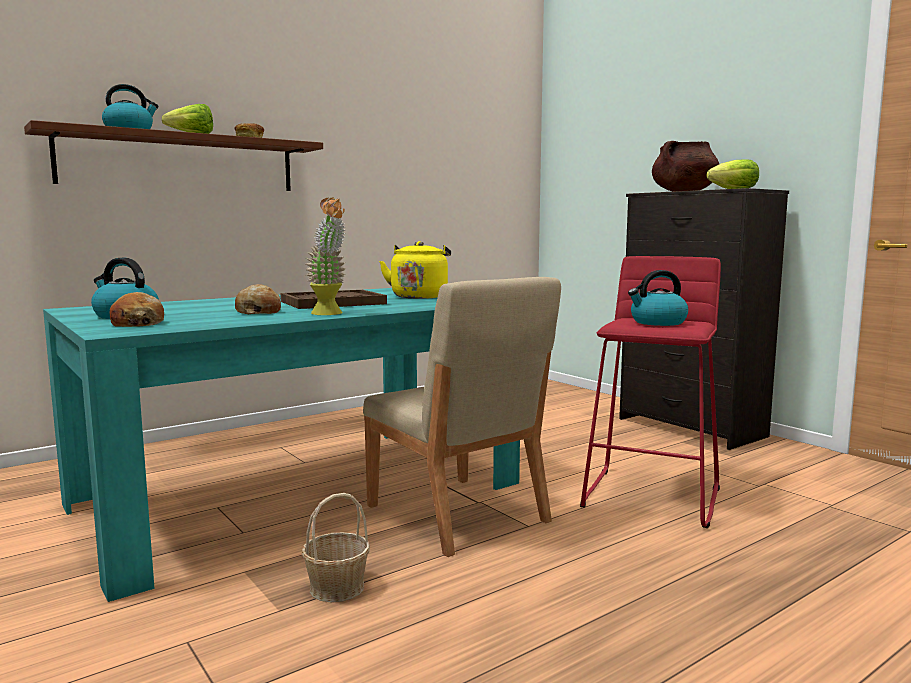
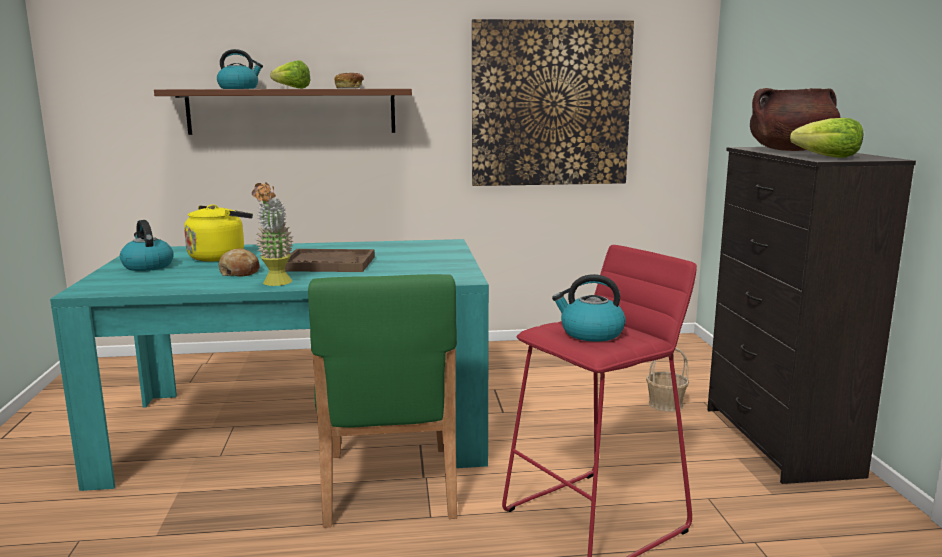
camera: 30 degrees right, 5 degrees up
bread [110,292,164,327] -> none
basket [302,493,370,602] -> basket moved to [646,348,689,412]
beige chair [363,277,561,557] -> green chair [308,274,457,528]
yellow kettle [379,241,451,299] -> yellow kettle moved to [184,204,253,262]
none -> picture [472,19,634,186]

